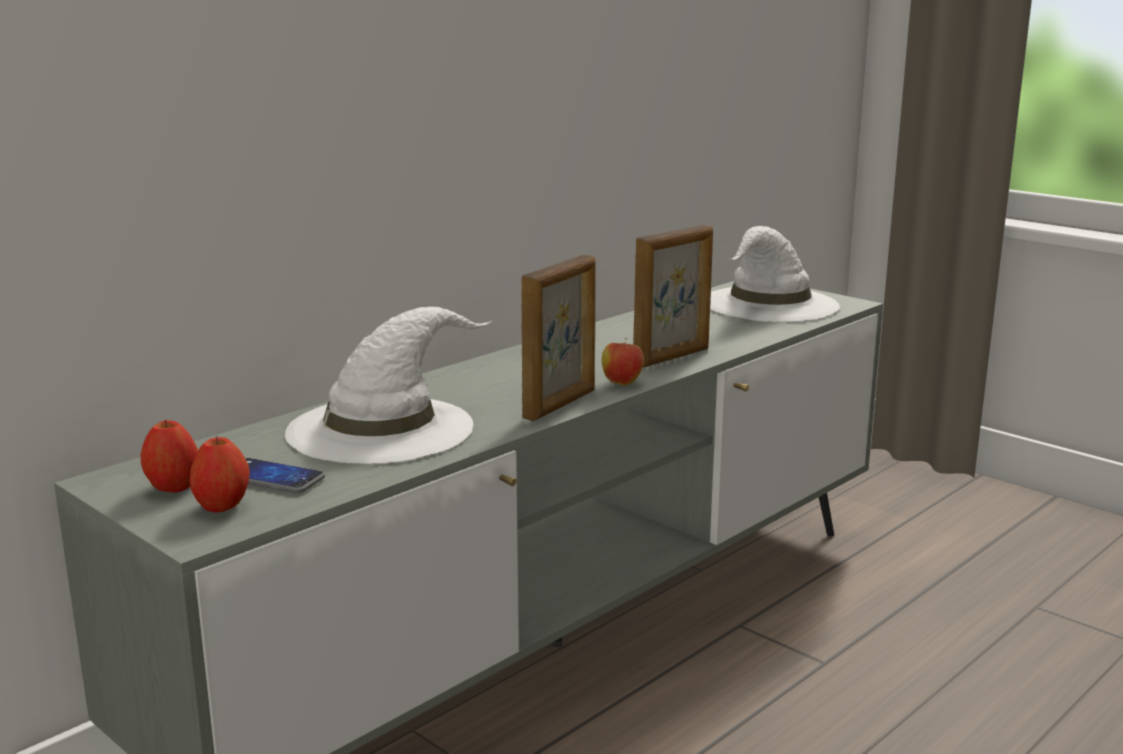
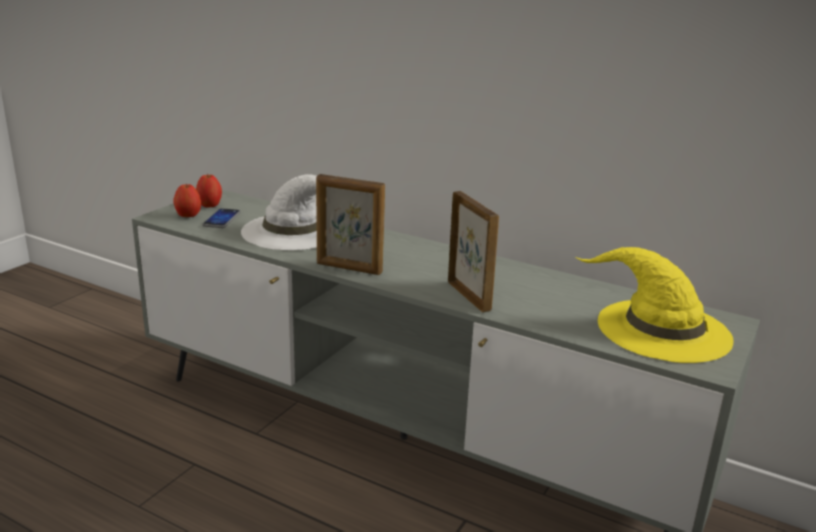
camera: 75 degrees right, 5 degrees up
apple [602,338,644,385] -> none
picture frame [633,225,713,367] -> picture frame turned 150 degrees counterclockwise [448,191,499,312]
white hat [710,226,840,322] -> yellow hat [576,247,734,363]

